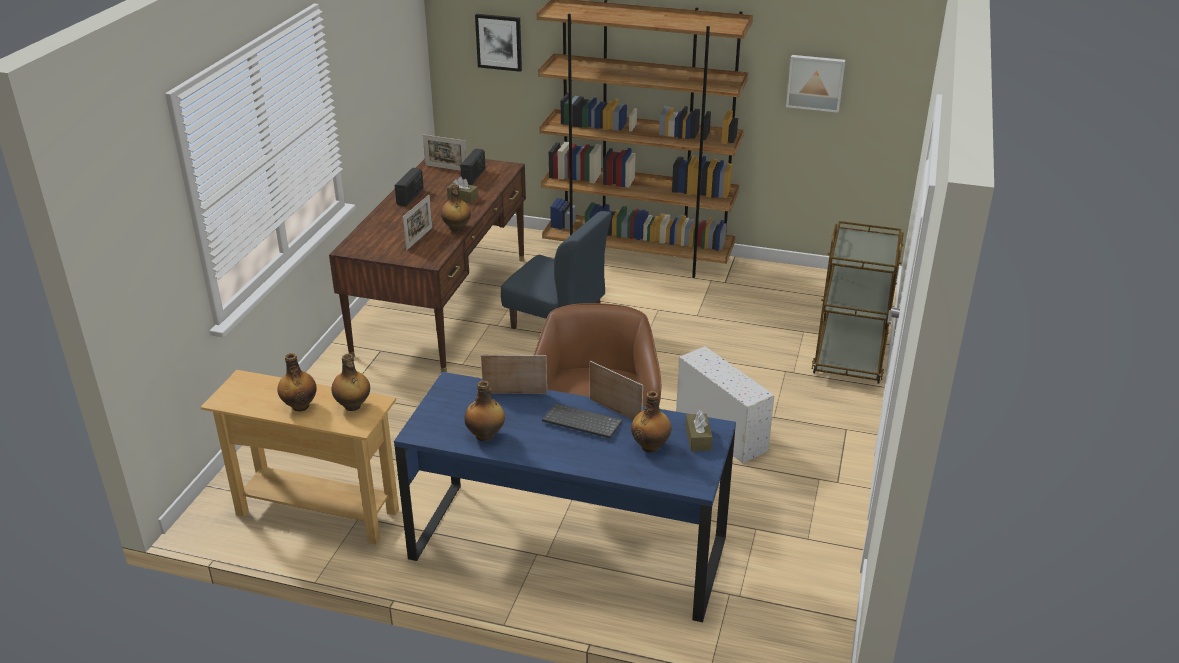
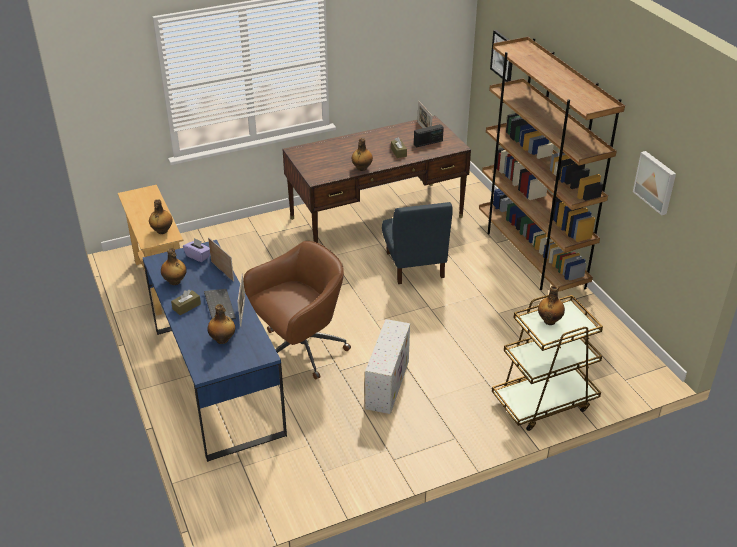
camera: 50 degrees right, 5 degrees up
bottle [277,353,317,412] -> bottle moved to [538,285,565,325]
radio [395,168,424,207] -> none
picture frame [403,195,432,250] -> none
brown tissue box [685,410,713,451] -> brown tissue box moved to [171,289,201,315]
none -> purple tissue box [183,238,210,262]

